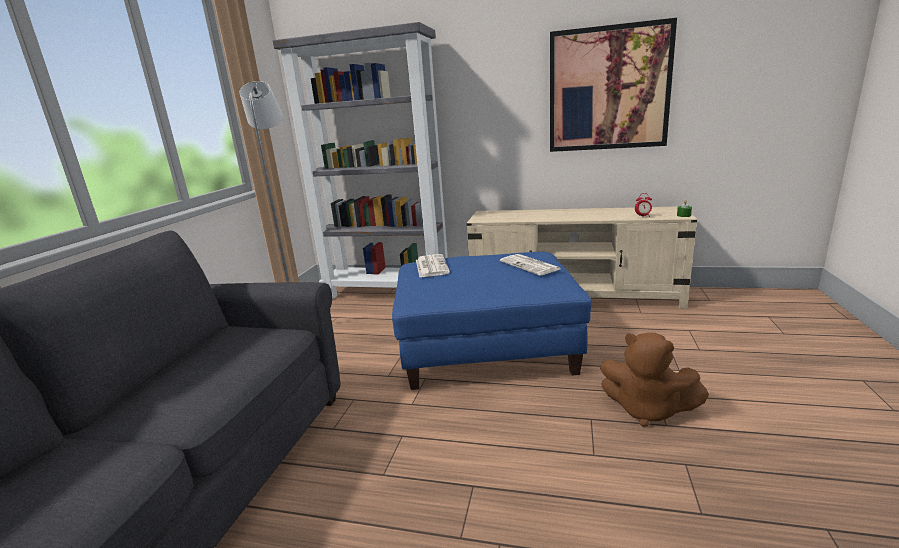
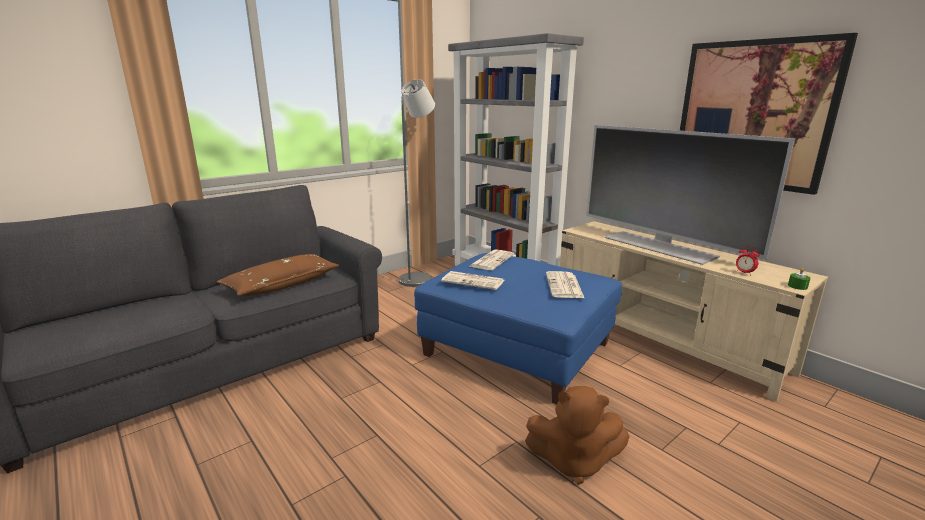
camera: 35 degrees right, 0 degrees up
brown plush toy [600,332,709,427] -> brown plush toy turned 60 degrees counterclockwise [525,386,630,485]
none -> brown pillow [216,254,339,296]
none -> newspaper [441,271,504,290]
none -> television [586,125,795,265]

